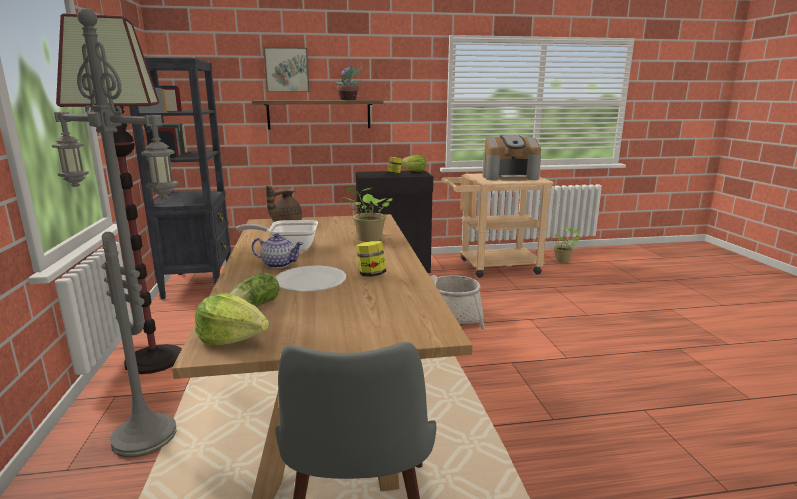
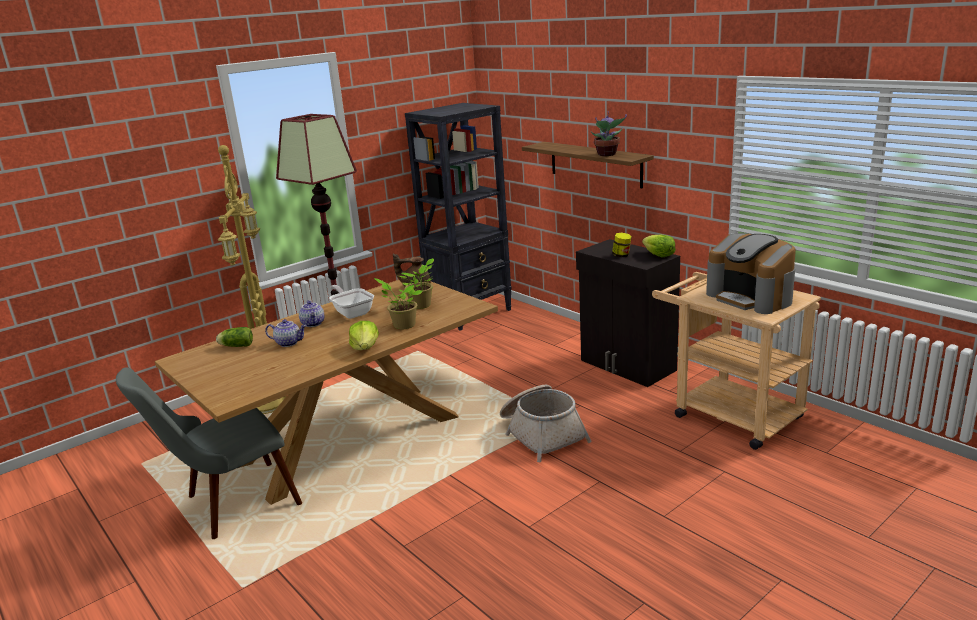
camera: 60 degrees right, 5 degrees up
grey floor lamp [52,8,179,457] -> yellow floor lamp [218,145,286,414]
lettuce [195,293,269,345] -> lettuce moved to [349,321,379,350]
picture [263,47,309,92] -> none
white plate [275,266,346,292] -> teapot [265,319,307,347]
jar [356,241,386,276] -> none
potted plant [553,227,581,263] -> potted plant moved to [399,258,434,309]

